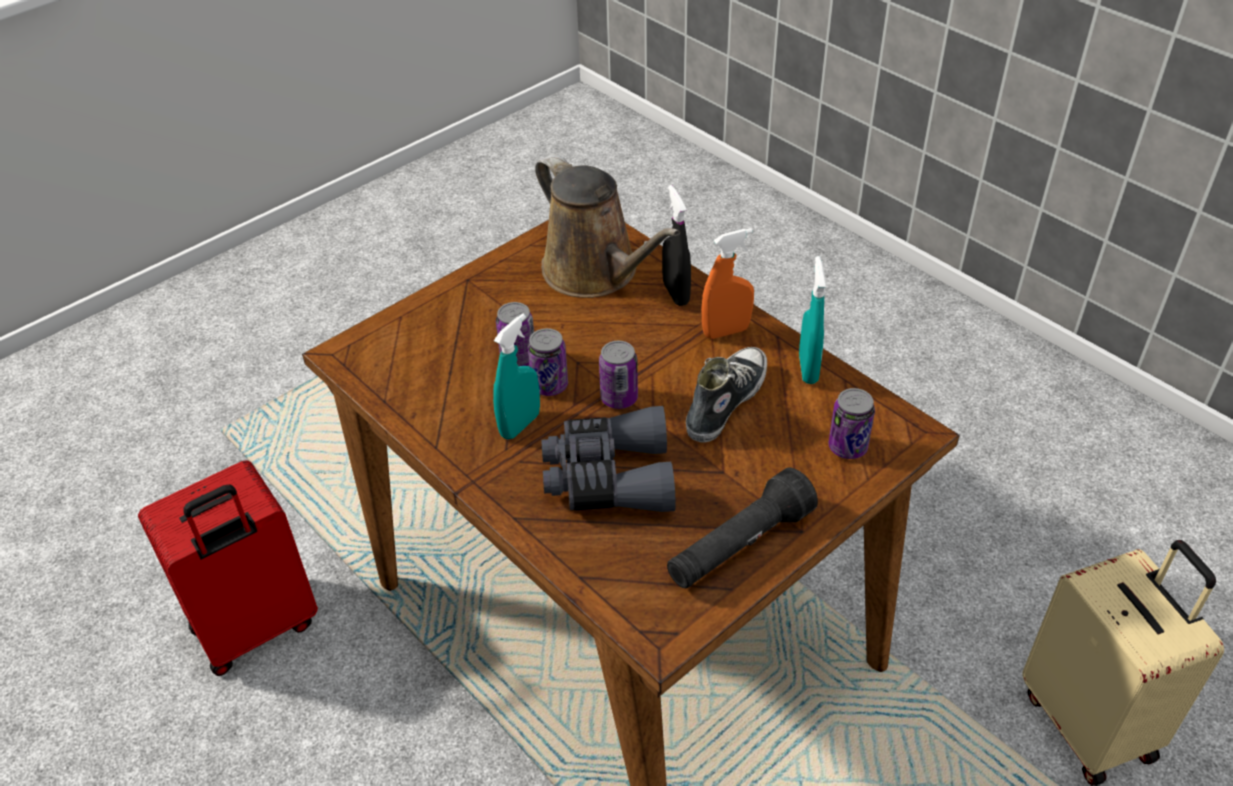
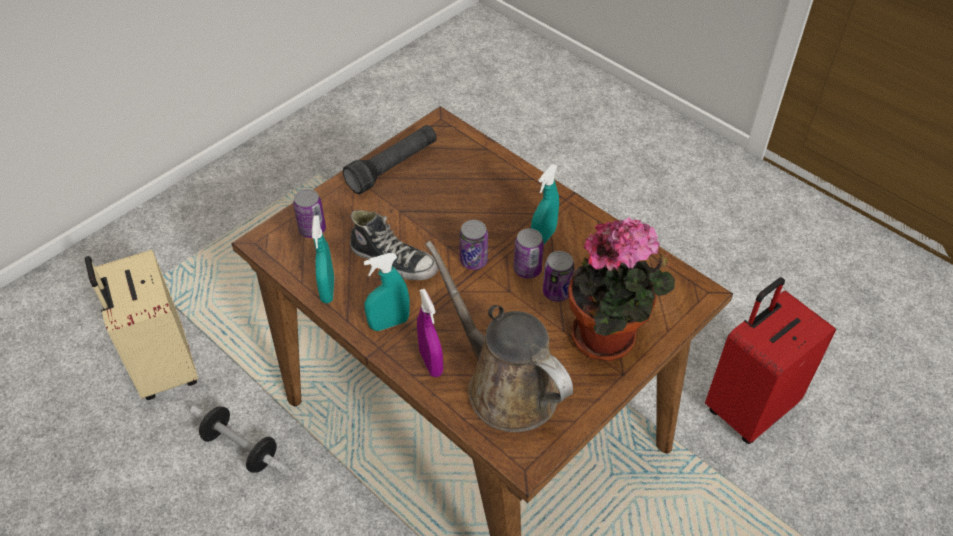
camera: 175 degrees right, 5 degrees up
grey binoculars [542,406,676,512] -> none
black spray bottle [662,185,691,306] -> purple spray bottle [417,289,443,377]
shoe [686,347,767,443] -> shoe turned 90 degrees counterclockwise [350,210,438,280]
orange spray bottle [701,228,754,339] -> turquoise spray bottle [364,253,410,331]
none -> dumbbell [190,406,288,474]
none -> potted plant [568,217,675,361]

